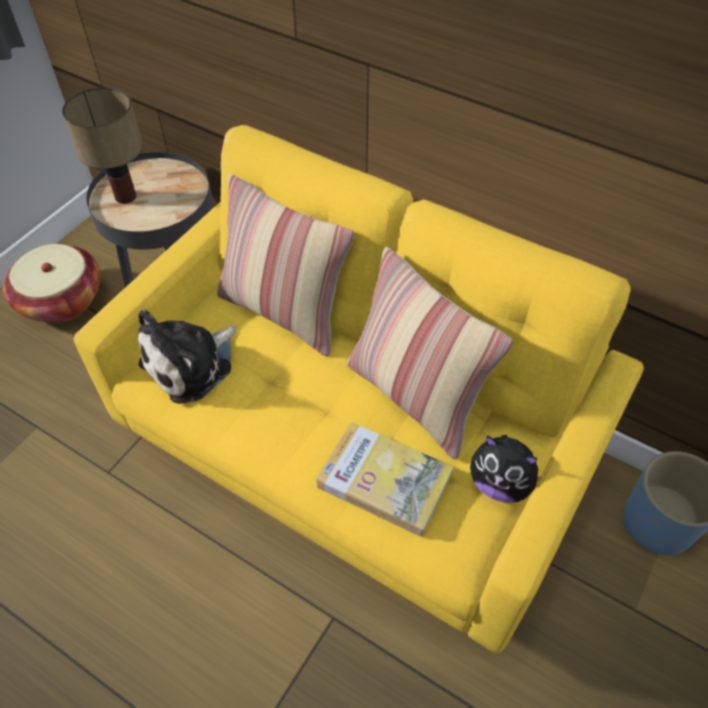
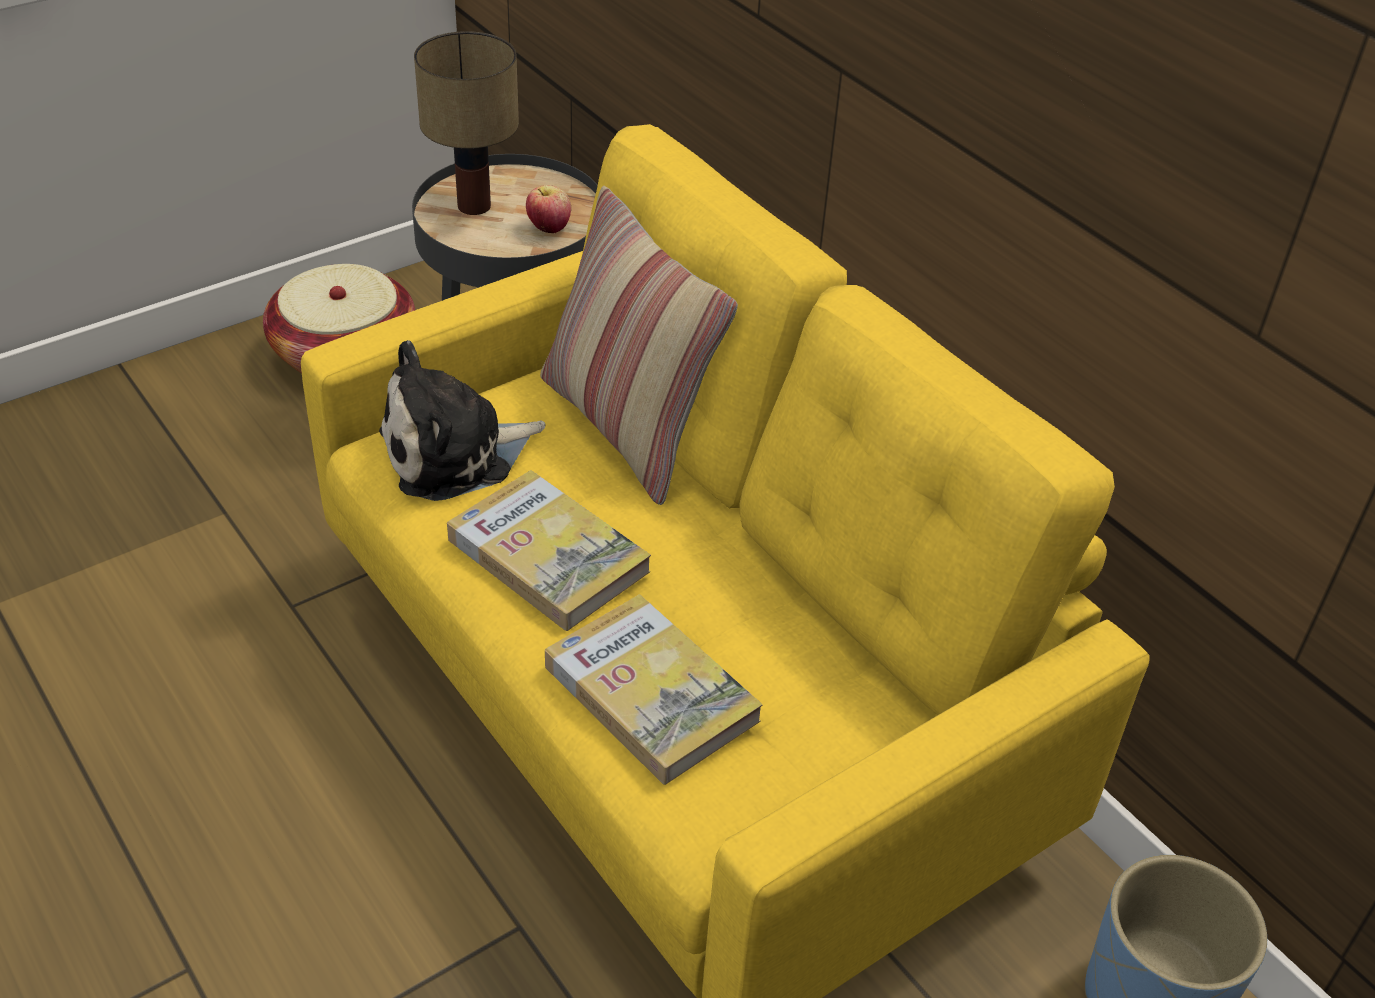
camera: 20 degrees right, 10 degrees down
pillow [347,247,513,459] -> none
plush toy [470,435,540,503] -> none
none -> book [447,470,651,631]
none -> apple [526,185,571,233]

